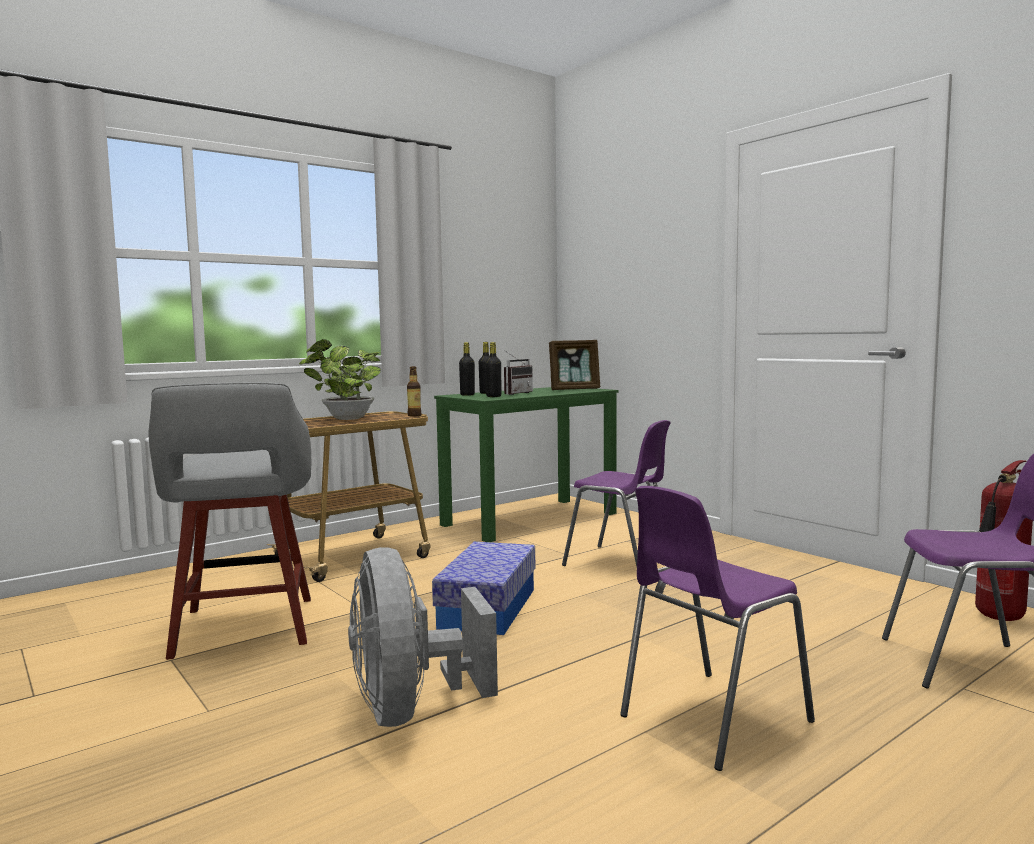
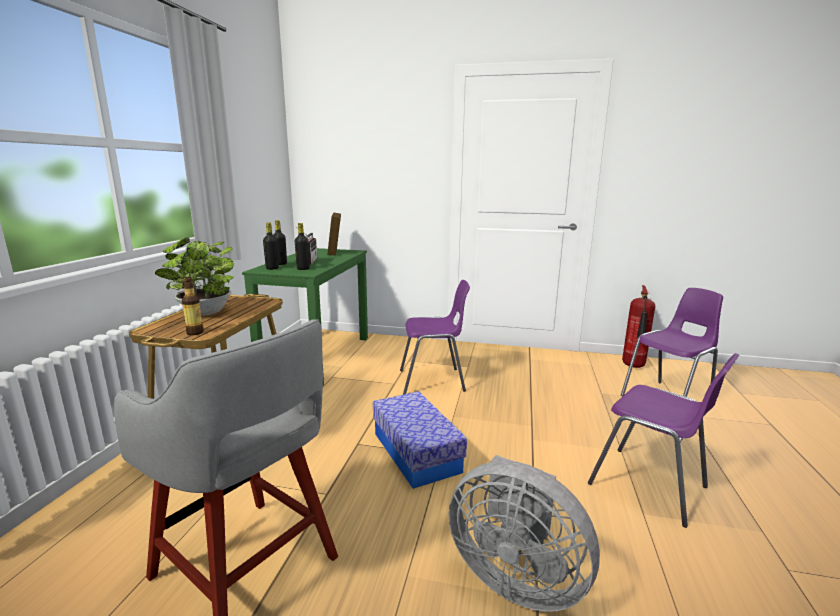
camera: 40 degrees left, 10 degrees up
bottle [407,366,421,417] -> bottle moved to [182,277,204,335]
picture frame [549,340,600,390] -> picture frame turned 135 degrees clockwise [327,213,341,255]
purple chair [620,486,815,771] -> purple chair turned 60 degrees counterclockwise [588,353,740,528]

